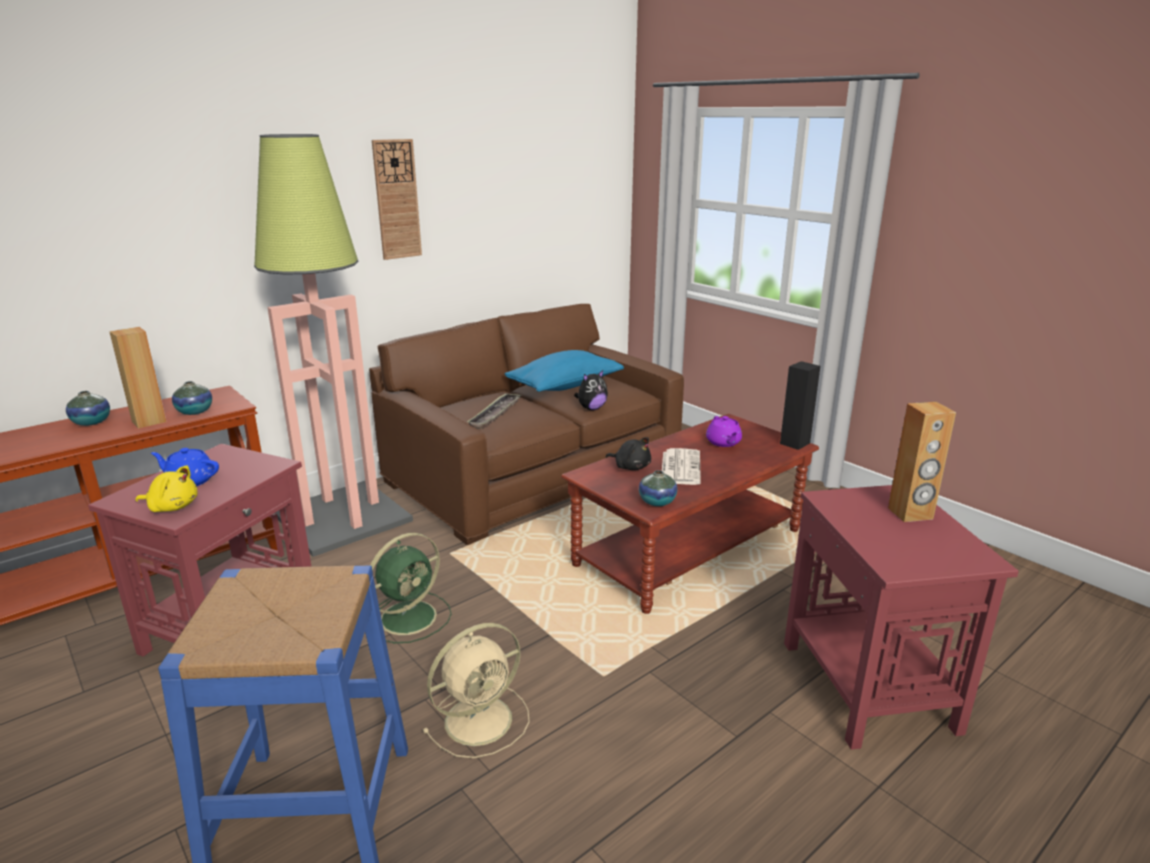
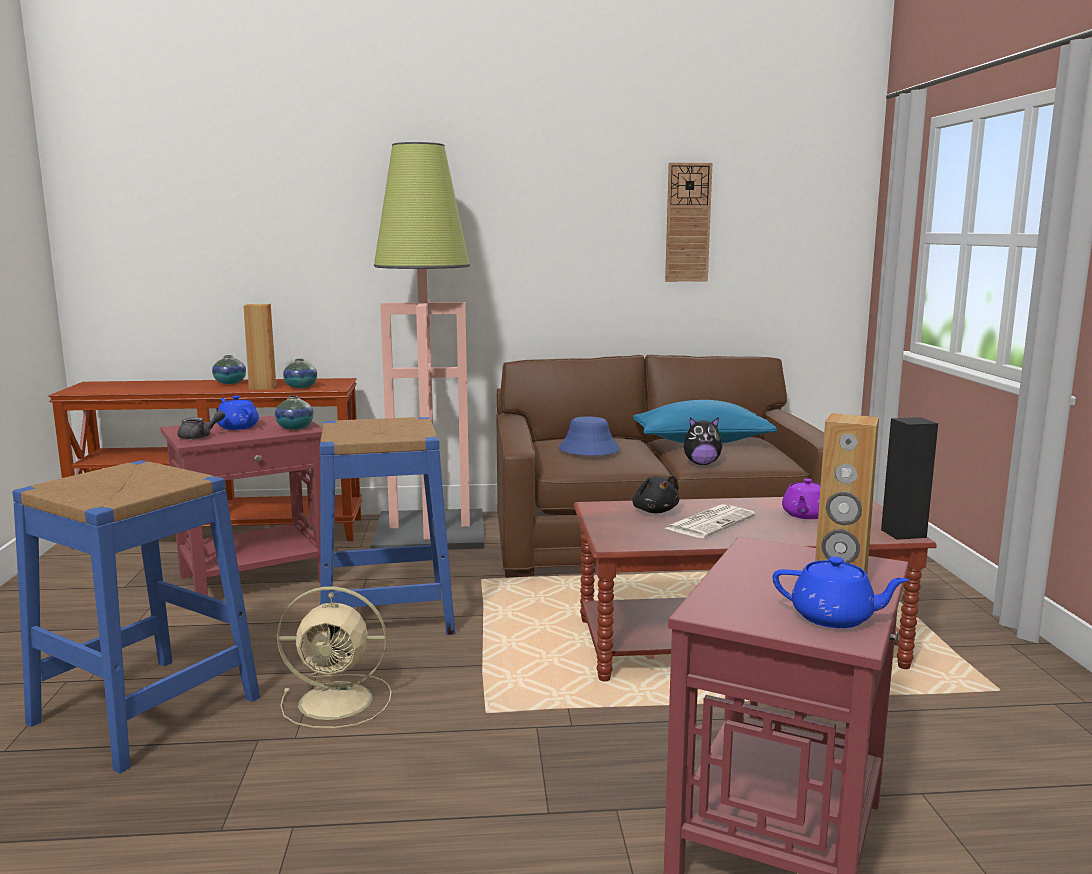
camera: 35 degrees right, 10 degrees down
yellow plush toy [135,465,198,512] -> grey teapot [178,410,225,440]
green fan [370,533,452,643] -> blue stool [320,417,456,635]
wall clock [372,139,422,260] -> wall clock moved to [665,163,713,282]
tray [466,393,522,429] -> blue hat [559,417,620,456]
vase [639,470,677,506] -> vase moved to [275,395,314,430]
none -> blue teapot [773,557,909,628]

